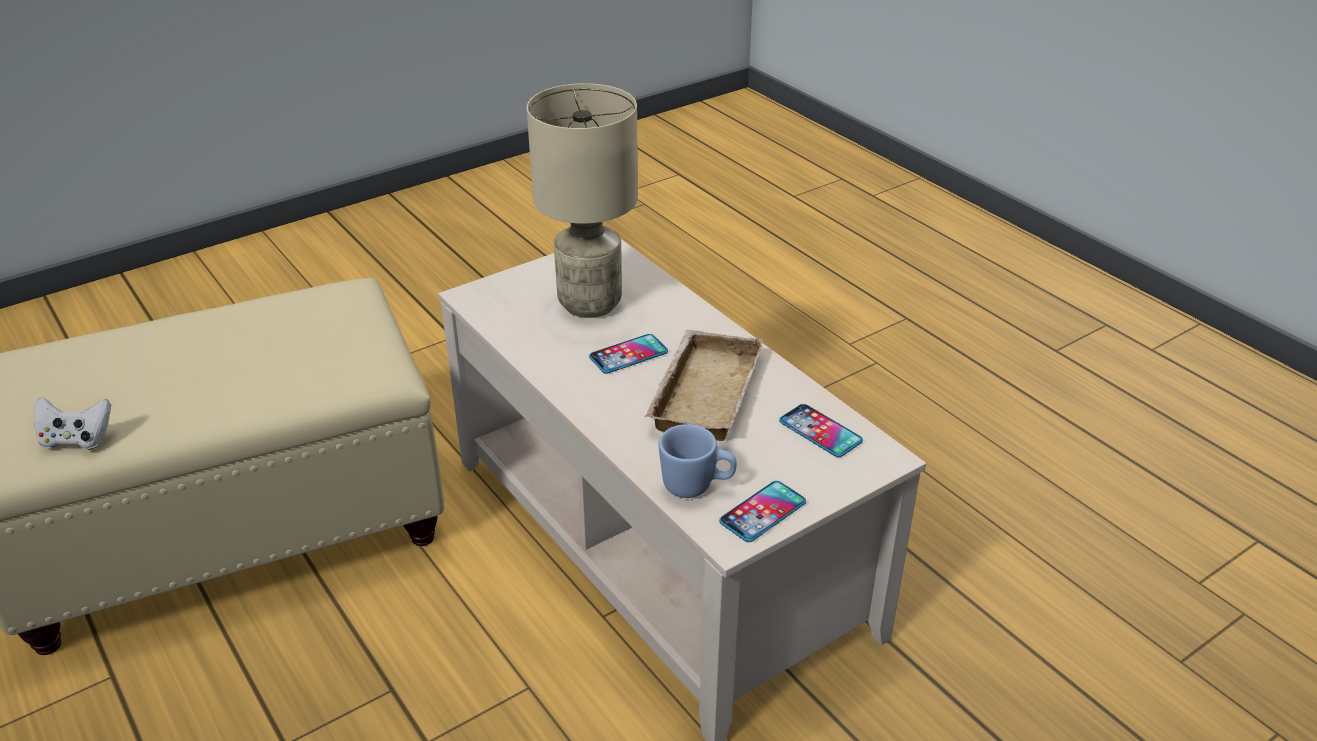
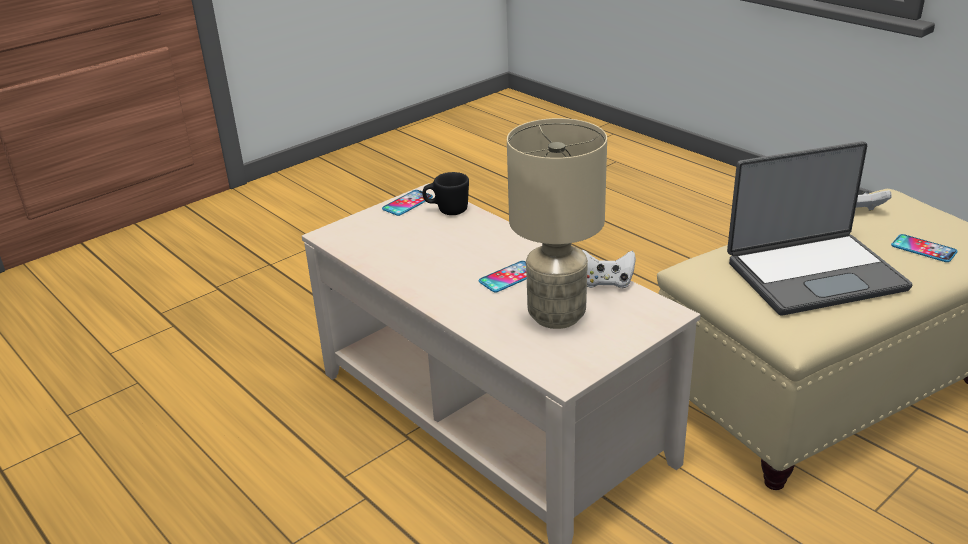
camera: 175 degrees right, 5 degrees down
beige tray [645,330,763,441] -> none
blue mug [658,424,737,498] -> black mug [422,172,469,215]
phone [779,404,863,457] -> phone moved to [891,234,957,262]
none -> white game controller [582,250,636,288]
none -> laptop [727,141,912,316]

